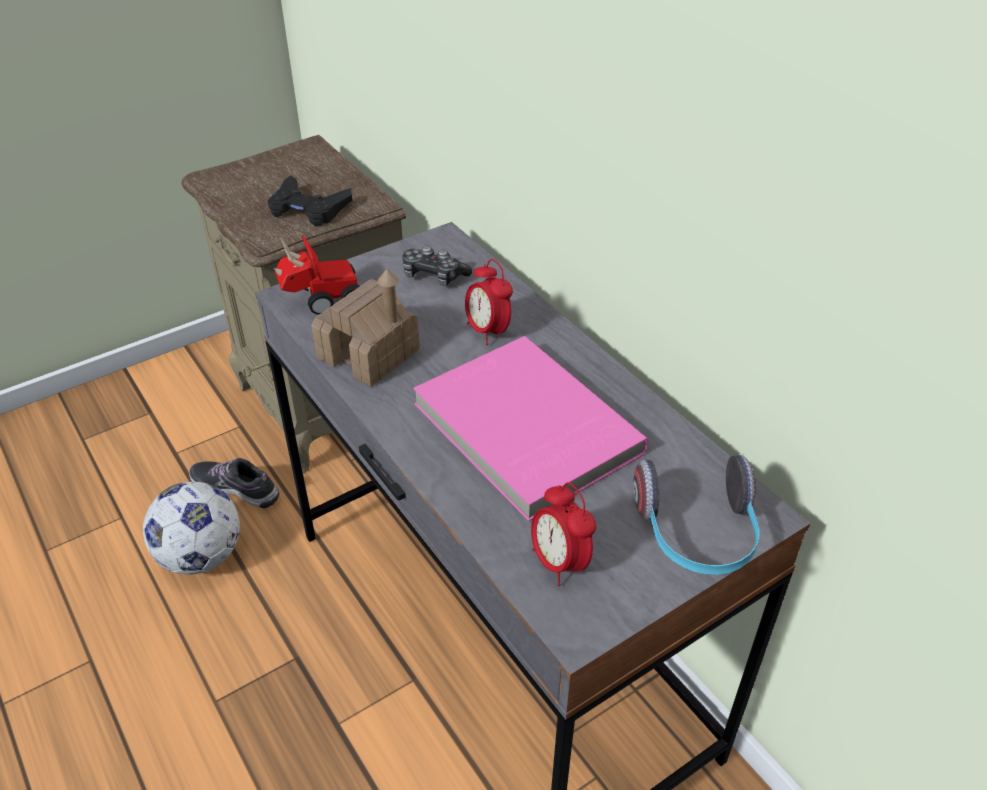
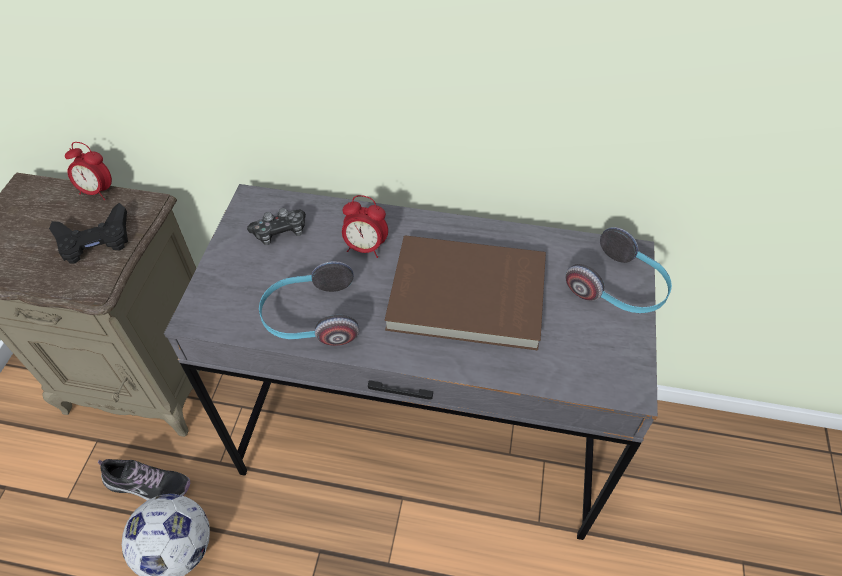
camera: 45 degrees left, 10 degrees up
shoe [189,458,279,508] -> shoe turned 150 degrees counterclockwise [98,459,190,500]
toy car [274,235,360,314] -> none
toy house [311,269,420,387] -> headphones [259,261,359,346]
pink book [413,336,649,521] -> brown book [385,235,546,350]
alarm clock [531,482,596,586] -> alarm clock moved to [65,142,112,200]

